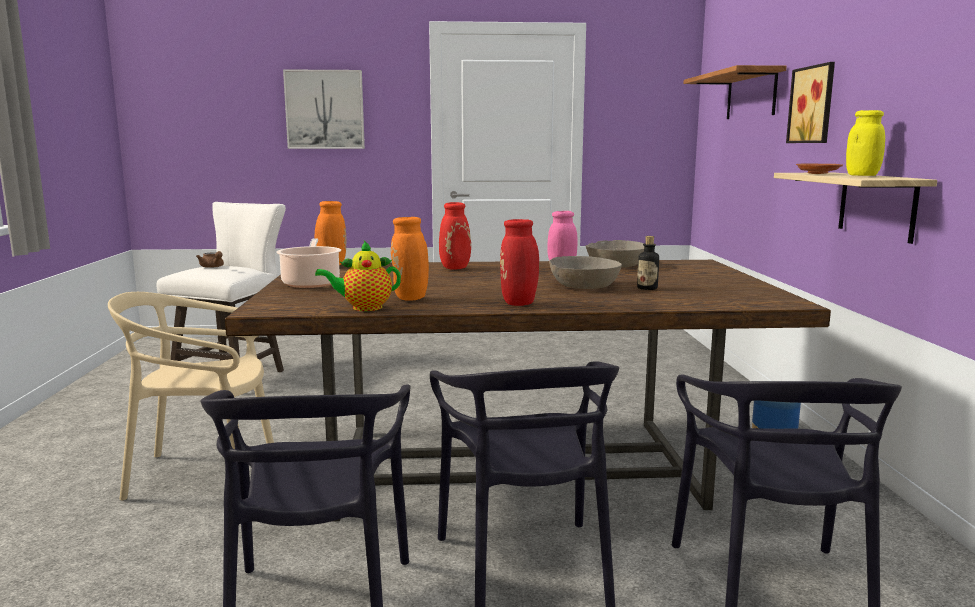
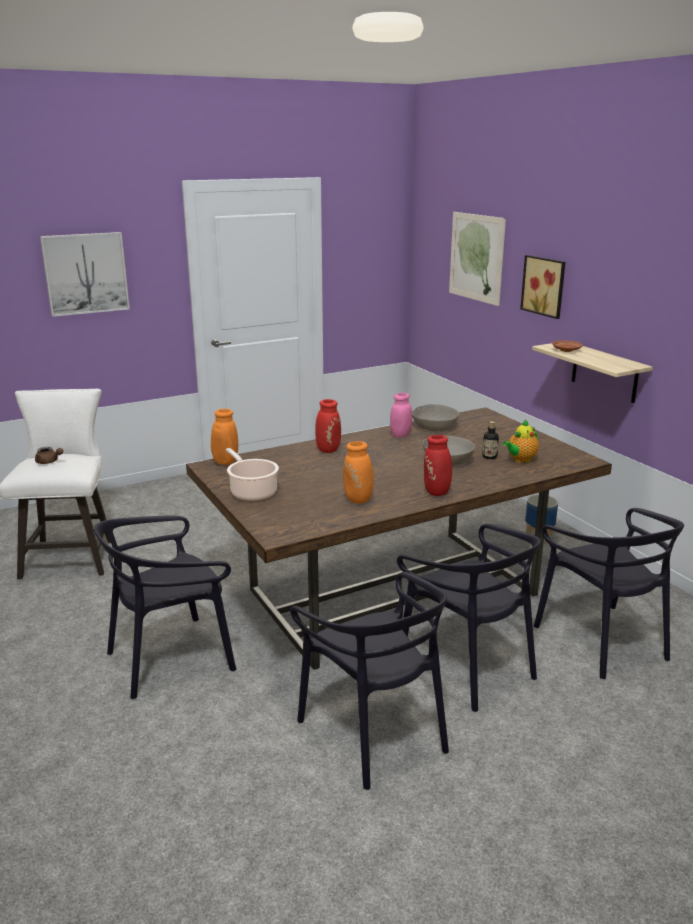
camera: 25 degrees left, 10 degrees up
beige chair [108,292,274,501] -> black chair [94,515,236,699]
teapot [315,241,401,311] -> teapot moved to [502,420,539,463]
shelf [684,65,787,119] -> picture [449,212,506,306]
yellow jar [846,110,885,176] -> none

